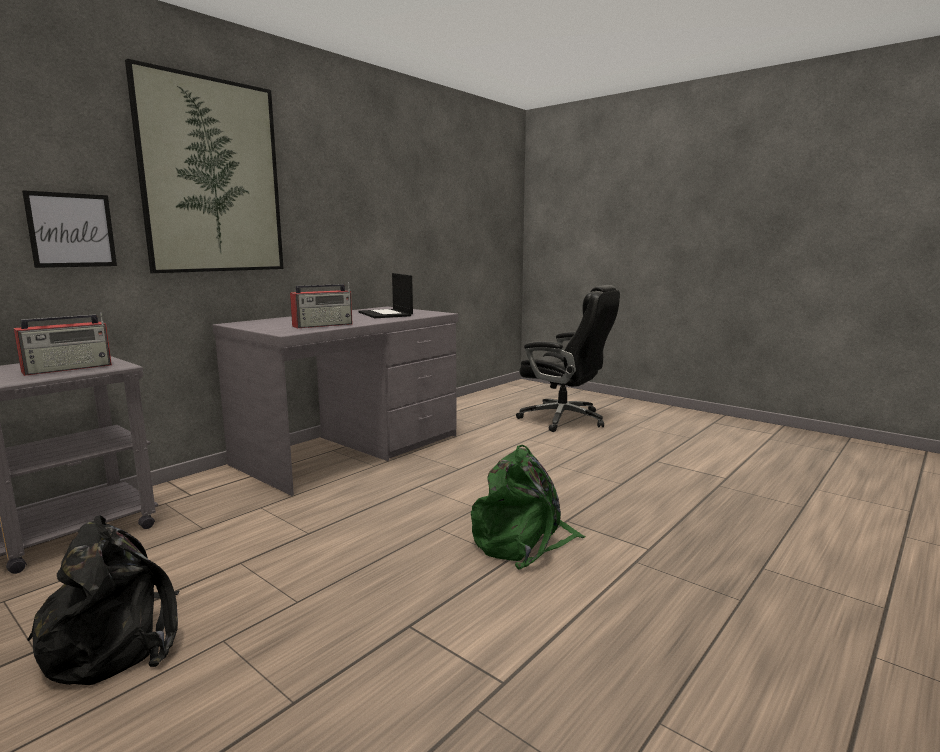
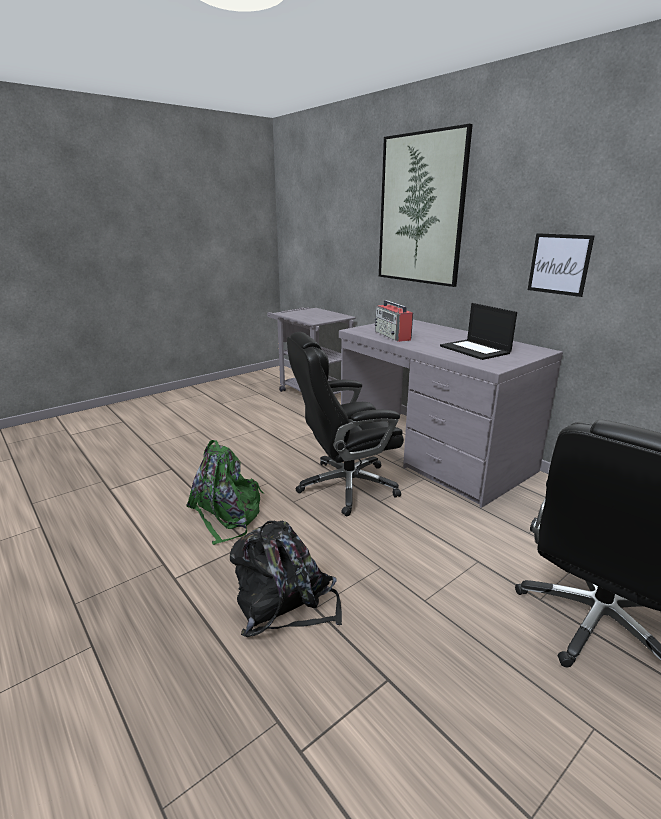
camera: 100 degrees right, 10 degrees up
radio [14,312,112,376] -> none
picture [22,190,117,268] -> picture moved to [528,233,595,297]
black backpack [27,515,180,685] -> black backpack moved to [230,521,342,637]
laptop [359,273,413,318] -> laptop turned 105 degrees counterclockwise [440,303,517,360]
none -> black office chair [287,332,404,516]

